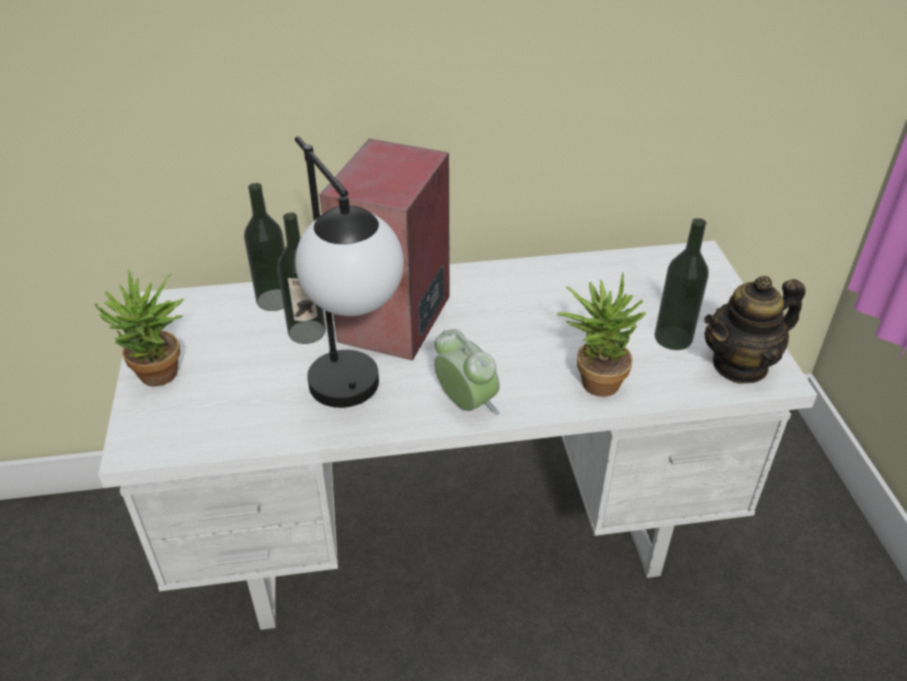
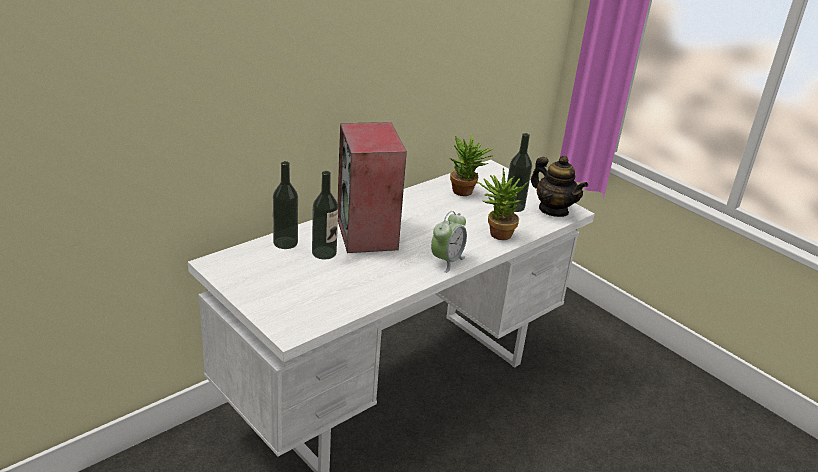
camera: 35 degrees left, 10 degrees down
potted plant [95,269,185,387] -> potted plant moved to [450,133,494,196]
table lamp [295,136,404,408] -> none
alarm clock [434,329,500,415] -> alarm clock turned 105 degrees clockwise [431,211,467,273]
teapot [704,276,805,384] -> teapot turned 75 degrees counterclockwise [531,156,588,217]

